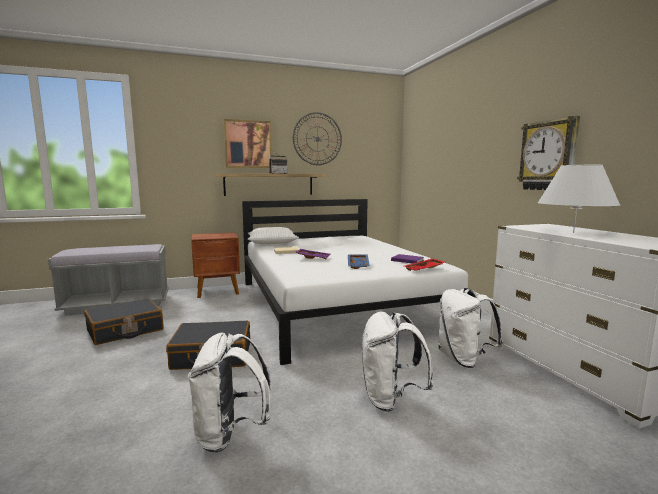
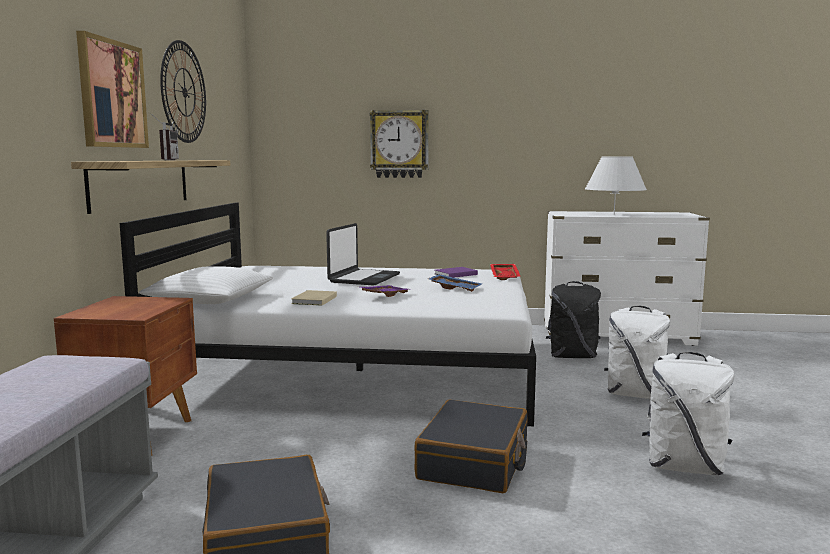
camera: 65 degrees left, 0 degrees up
white backpack [438,288,503,368] -> black backpack [546,281,601,358]
wall clock [517,116,580,190] -> wall clock moved to [370,110,429,178]
none -> laptop [326,223,400,286]

